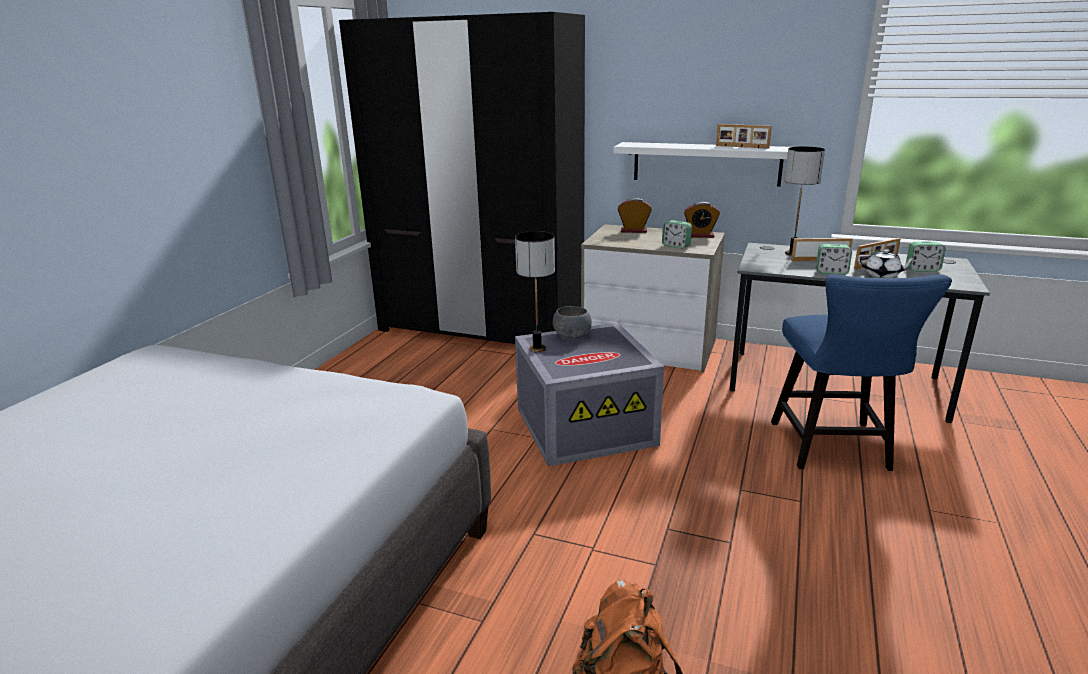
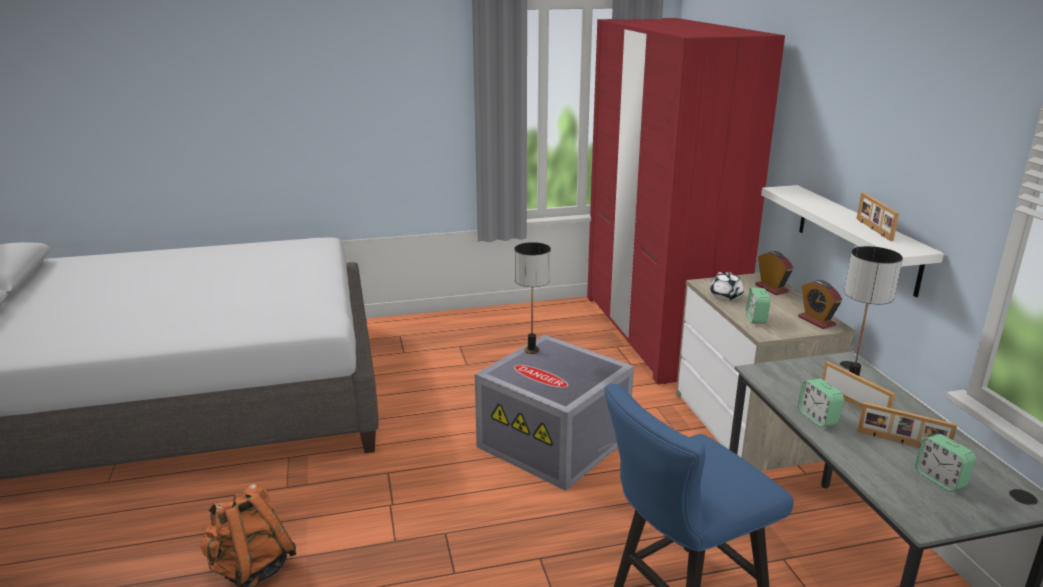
camera: 55 degrees right, 0 degrees up
black wardrobe [339,12,585,344] -> red wardrobe [587,18,785,384]
grey bowl [553,306,592,339] -> none
white teapot [858,249,917,278] -> white teapot moved to [710,272,744,300]

